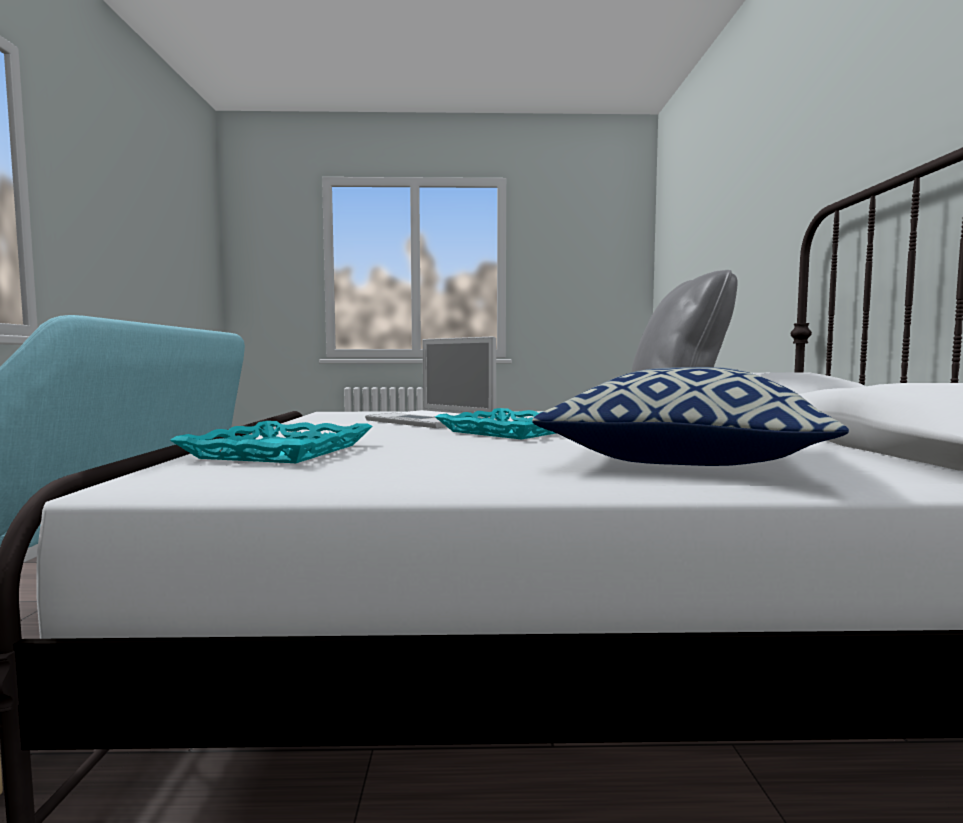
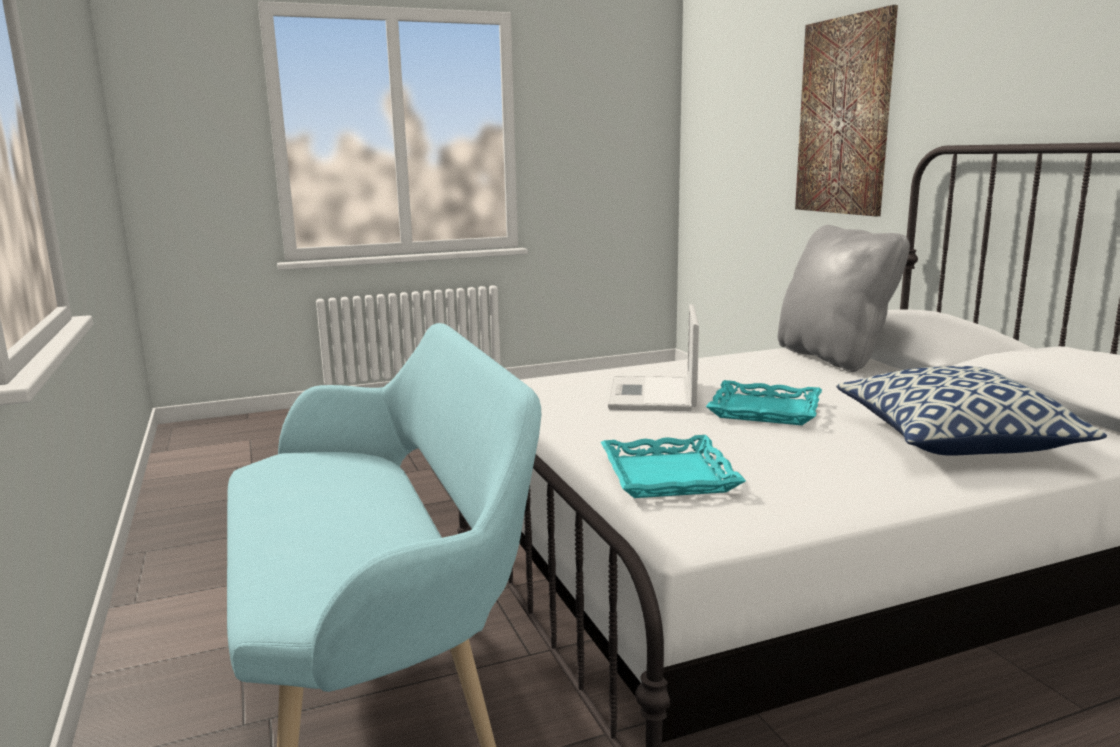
camera: 20 degrees left, 10 degrees up
laptop [365,336,496,428] -> laptop turned 75 degrees clockwise [608,304,699,411]
none -> picture [795,5,898,216]

